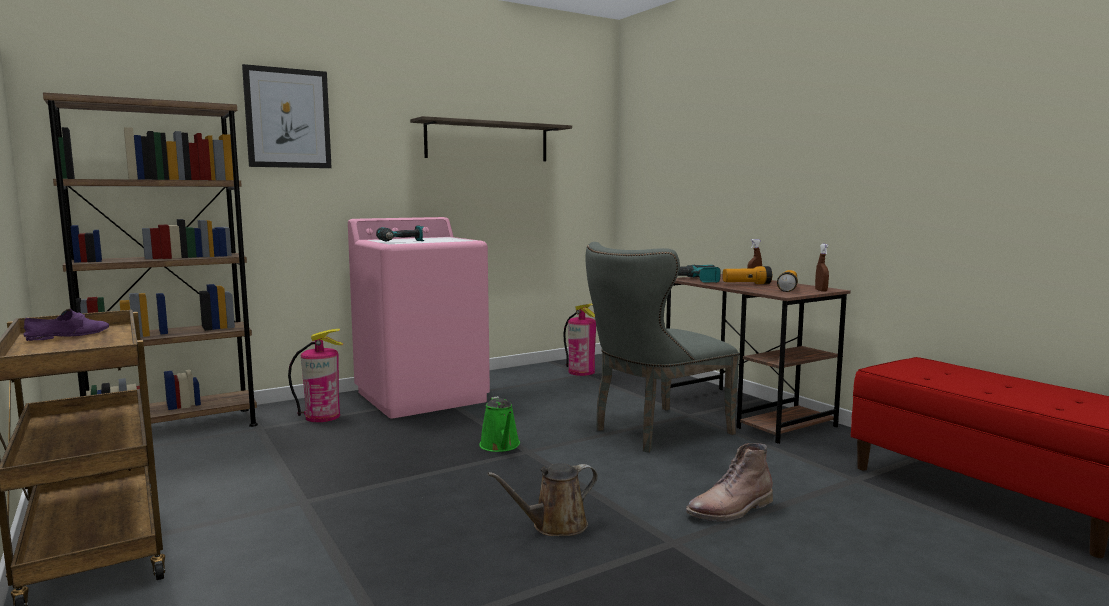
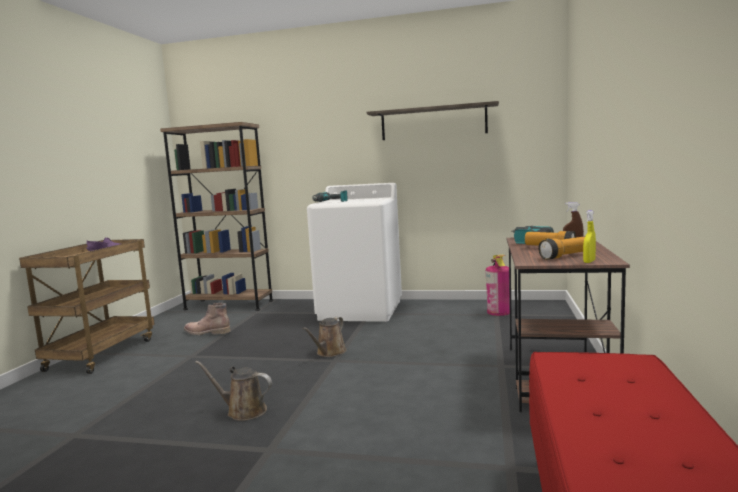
camera: 45 degrees right, 0 degrees up
picture [242,64,332,168] -> none
fire extinguisher [288,329,344,422] -> none
pink washing machine [348,217,490,419] -> white washing machine [307,183,402,322]
green watering can [479,396,520,452] -> brown watering can [302,317,346,357]
grey chair [585,242,739,453] -> none
brown boot [686,443,773,522] -> brown boot moved to [184,303,230,335]
brown spray bottle [815,244,829,292] -> yellow spray bottle [583,210,596,263]

